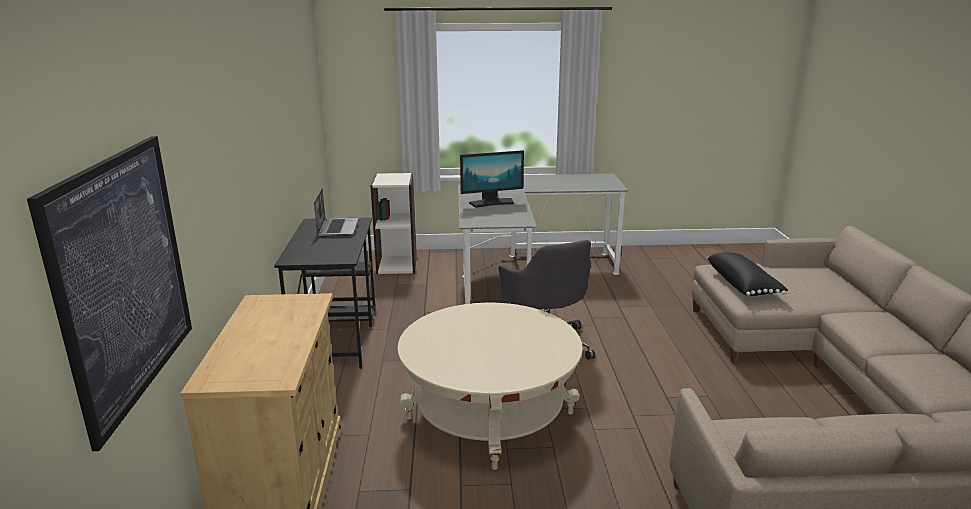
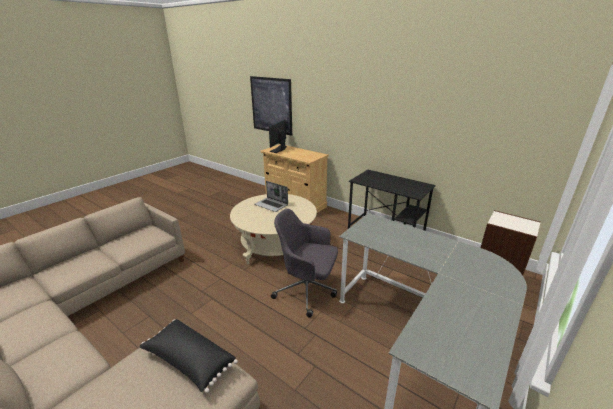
camera: 130 degrees right, 5 degrees up
laptop [314,188,358,237] -> laptop moved to [255,181,288,212]
monitor [460,150,524,208] -> monitor moved to [269,120,287,153]

